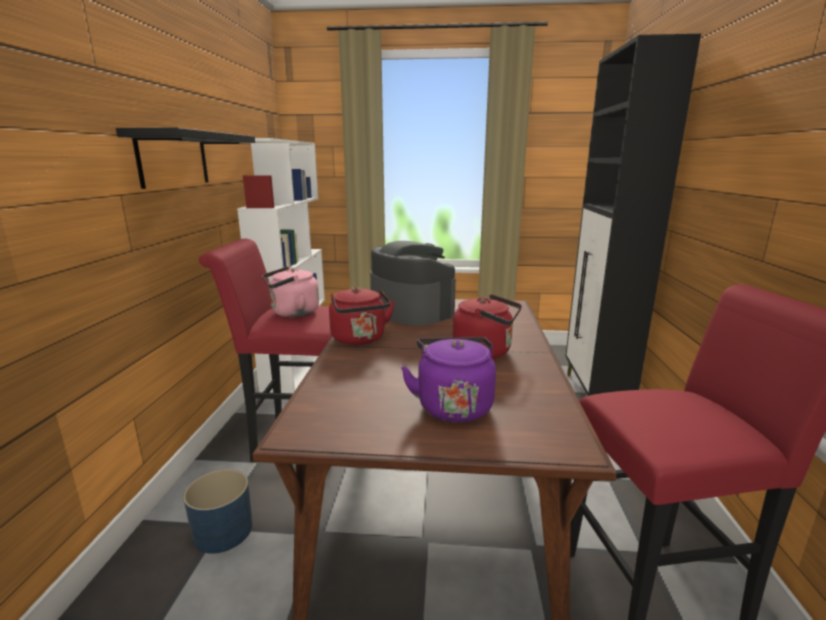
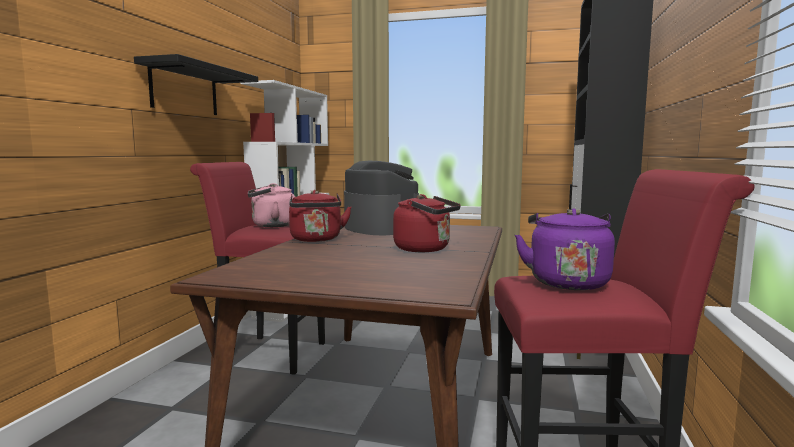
camera: 10 degrees right, 10 degrees down
blue planter [183,469,253,554] -> none
purple kettle [401,337,496,423] -> purple kettle moved to [515,208,615,290]

